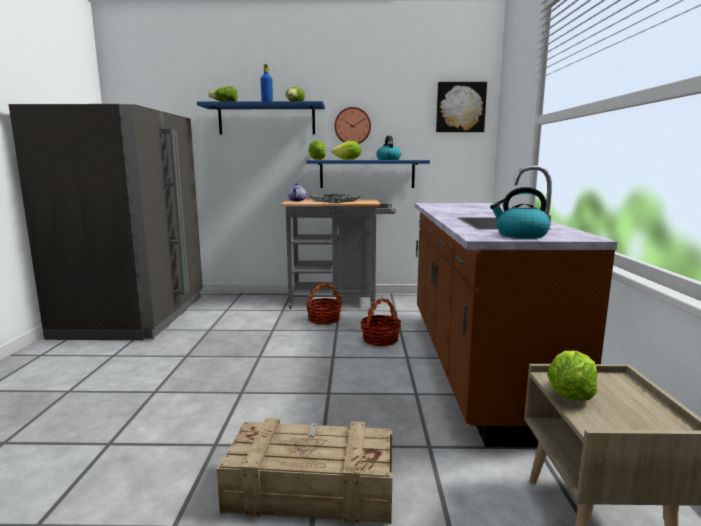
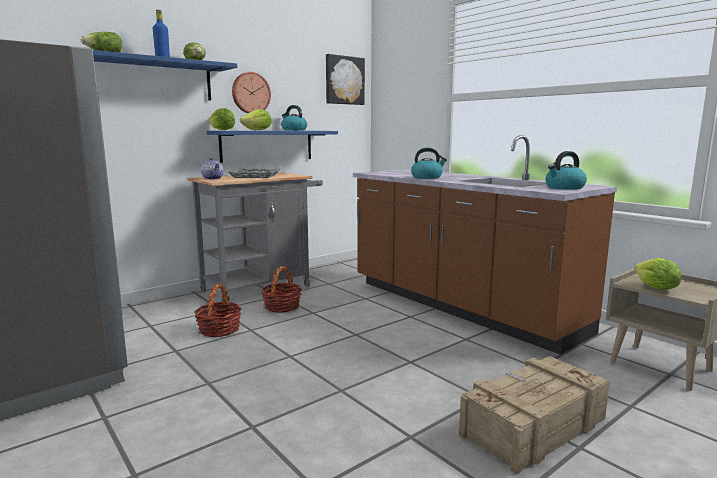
camera: 40 degrees left, 0 degrees up
basket [360,298,401,346] -> basket moved to [194,284,242,337]
none -> kettle [411,148,447,179]

